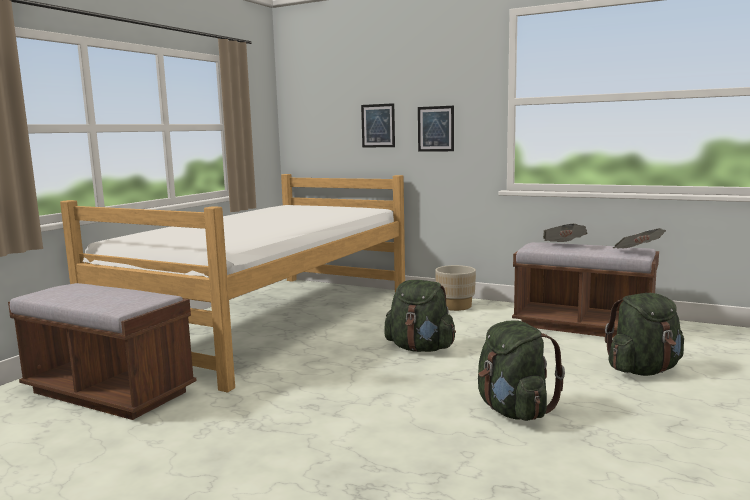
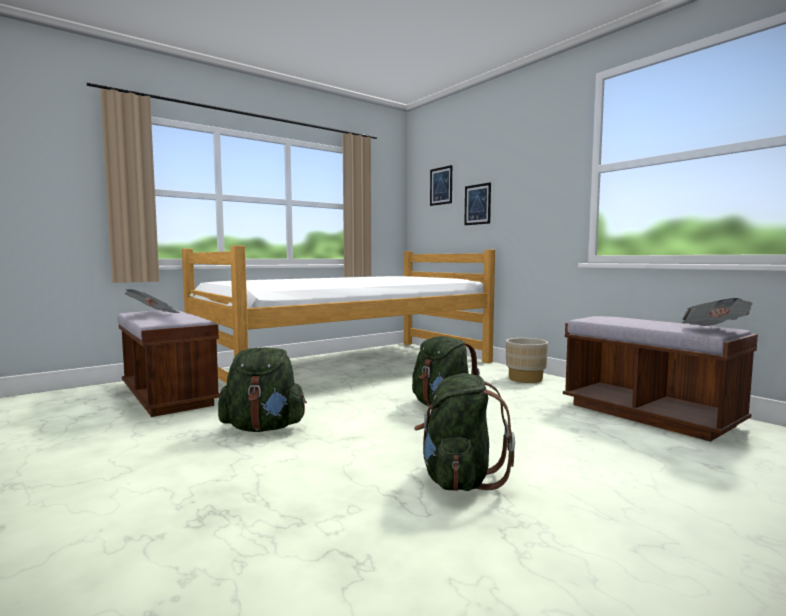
camera: 25 degrees right, 5 degrees down
picture [418,106,454,152] -> picture moved to [430,165,452,206]
newspaper [543,224,587,242] -> newspaper moved to [125,289,180,313]
green backpack [605,293,684,376] -> green backpack moved to [218,348,307,432]

